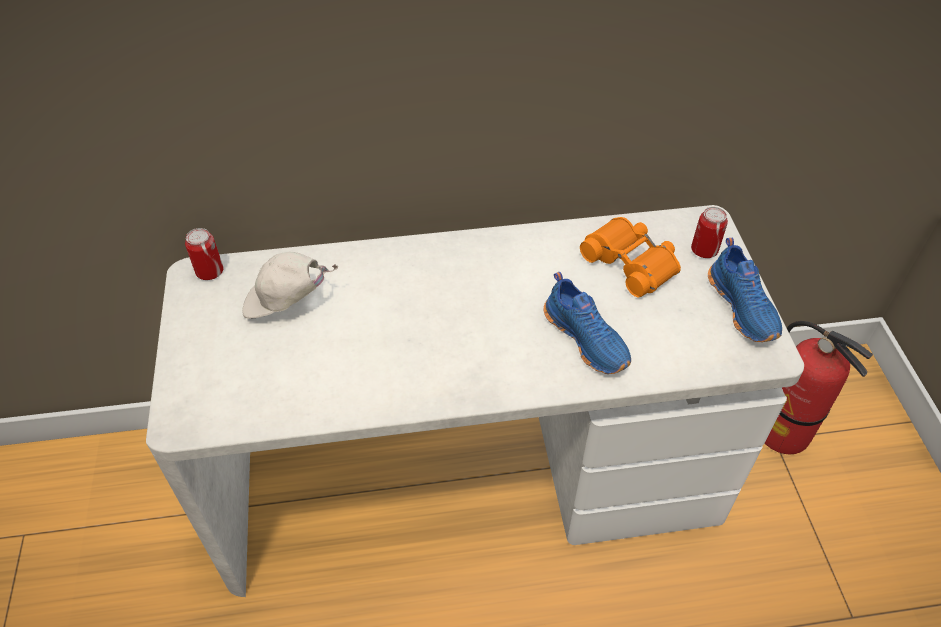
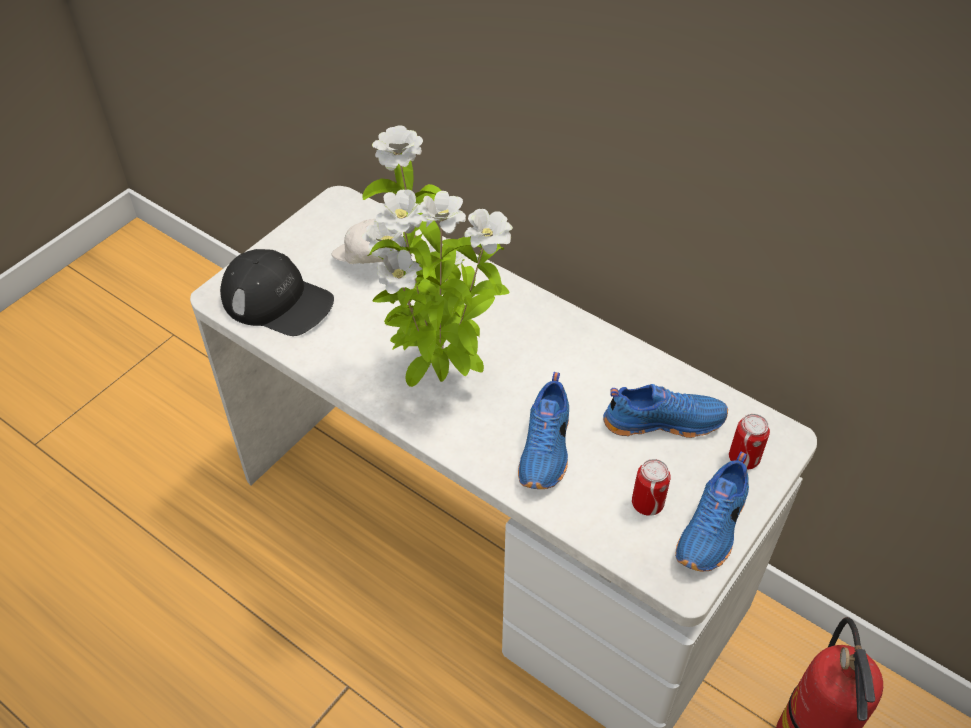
camera: 45 degrees right, 0 degrees up
can [185,228,223,280] -> can moved to [632,459,671,516]
orange binoculars [580,217,681,297] -> blue shoe [603,384,728,438]
none -> black cap [220,249,334,336]
none -> potted plant [362,125,513,387]

